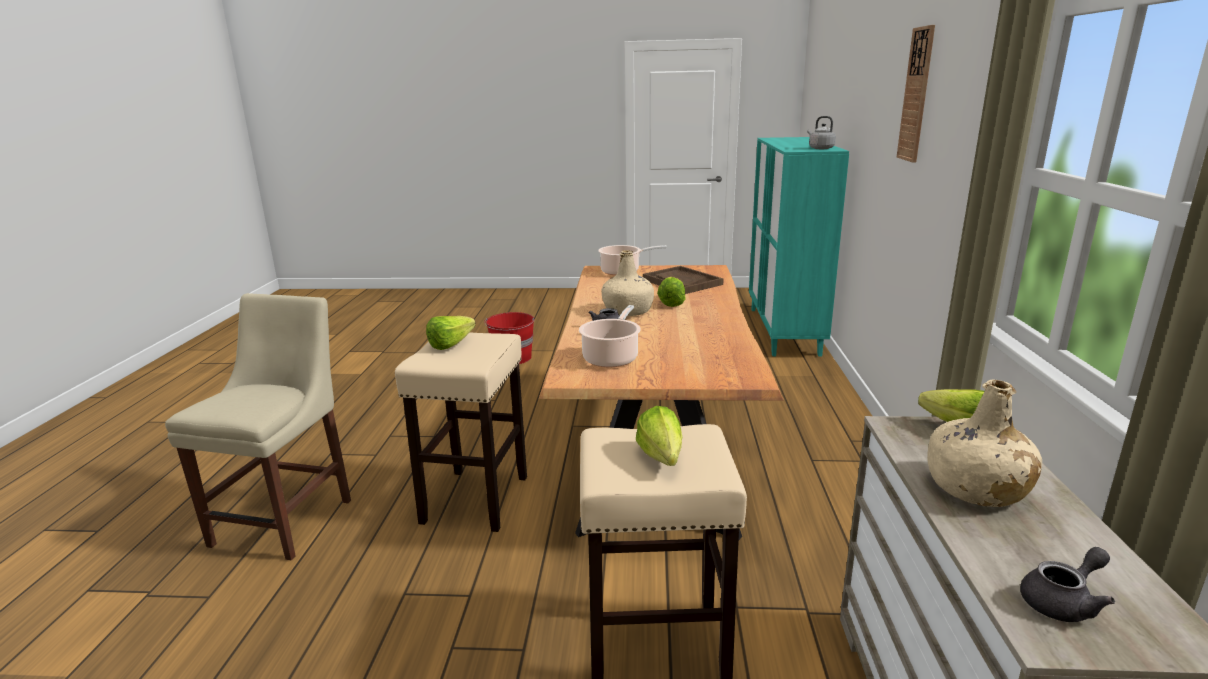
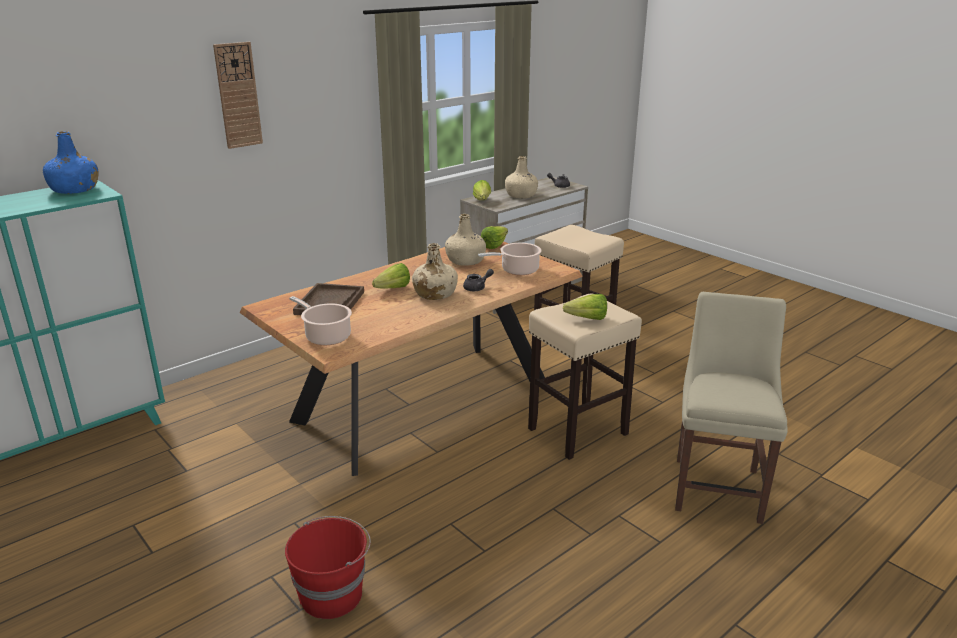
camera: 135 degrees left, 5 degrees up
beige chair [165,293,351,560] -> beige chair turned 135 degrees clockwise [675,292,788,524]
lettuce [636,406,682,466] -> lettuce moved to [481,226,508,249]
grey kettle [807,116,836,149] -> blue bottle [43,131,98,194]
none -> beige bottle [445,214,486,266]

